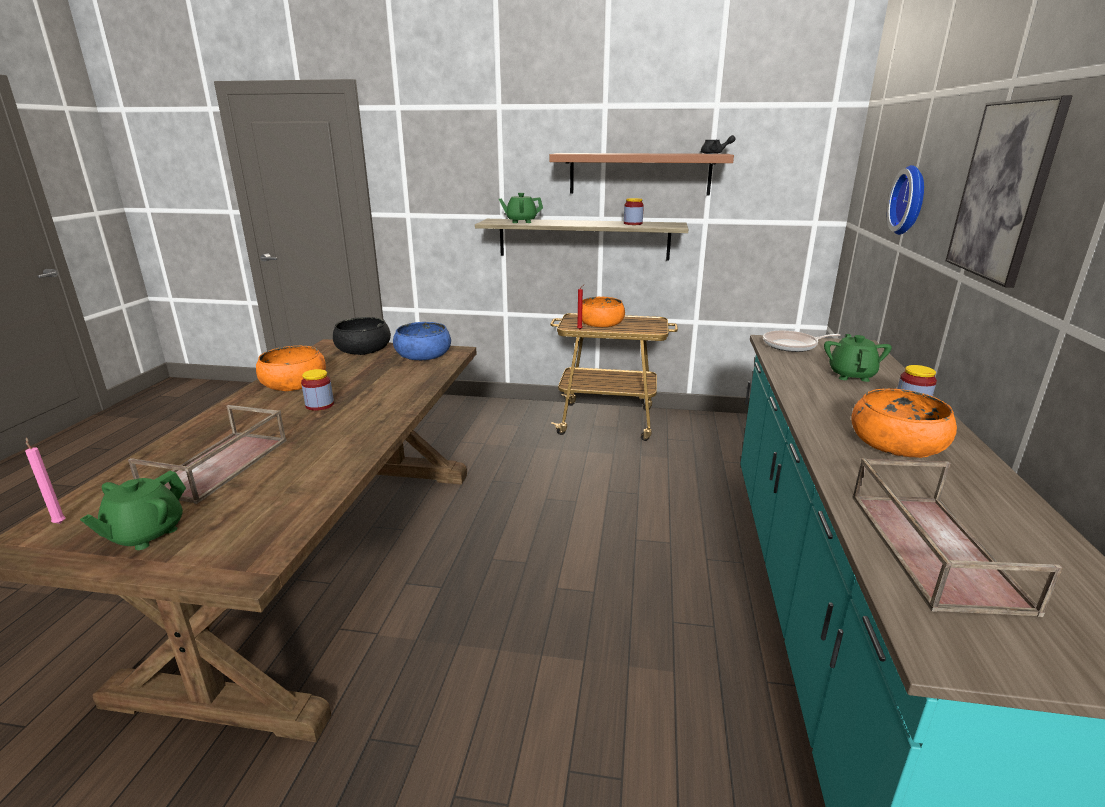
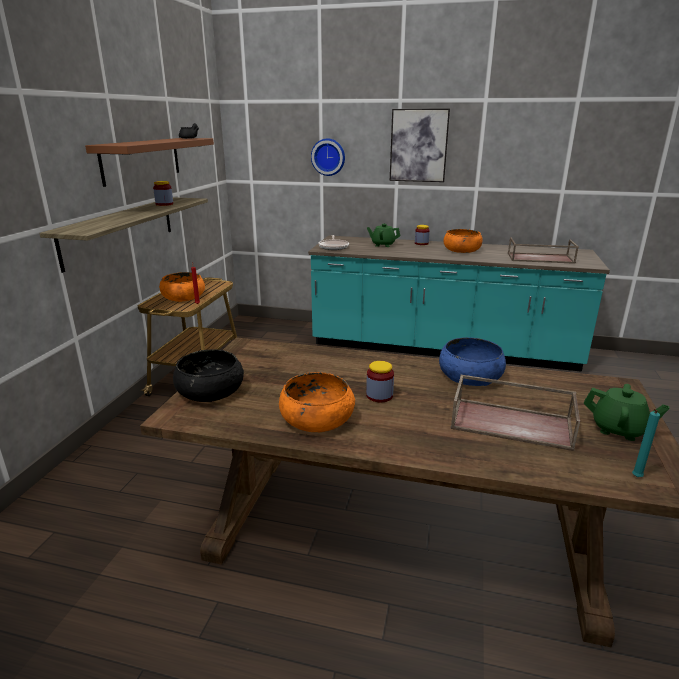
camera: 85 degrees left, 0 degrees up
pink candle [25,437,66,524] -> turquoise candle [632,409,660,477]
blue bowl [393,322,451,360] -> blue bowl moved to [439,337,506,386]
green teapot [499,193,543,223] -> none

